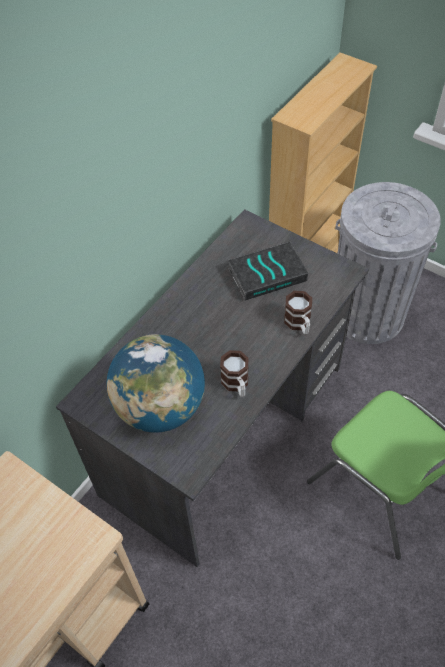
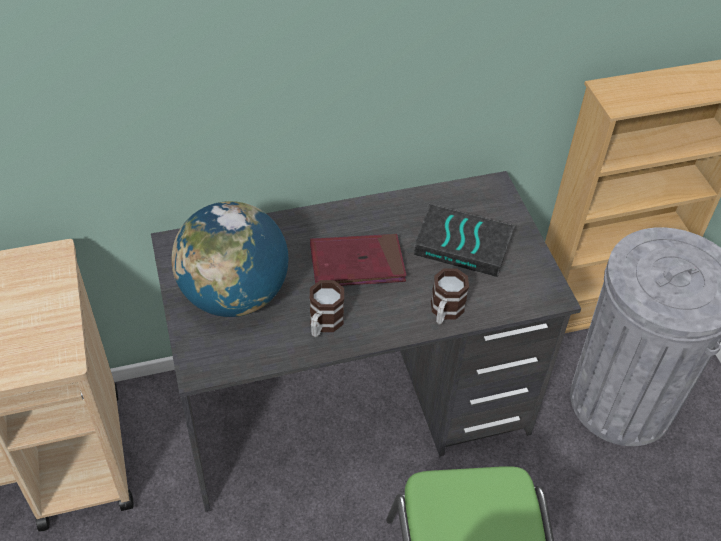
camera: 35 degrees right, 5 degrees down
none -> red book [310,234,407,286]

